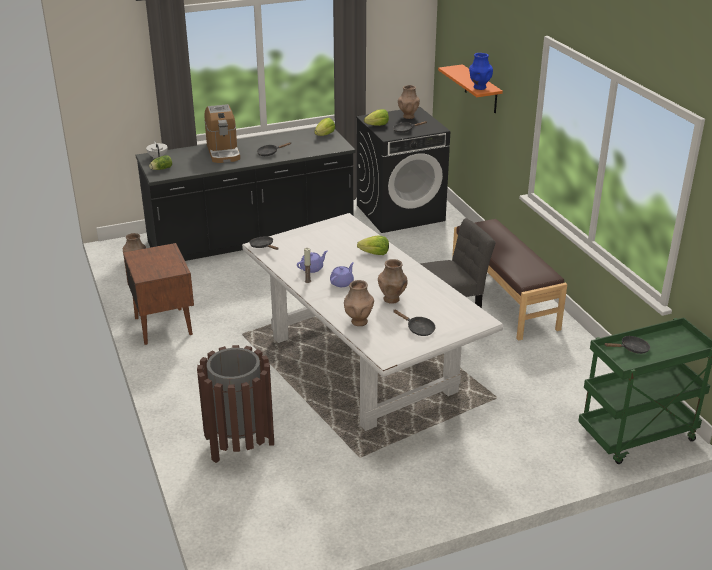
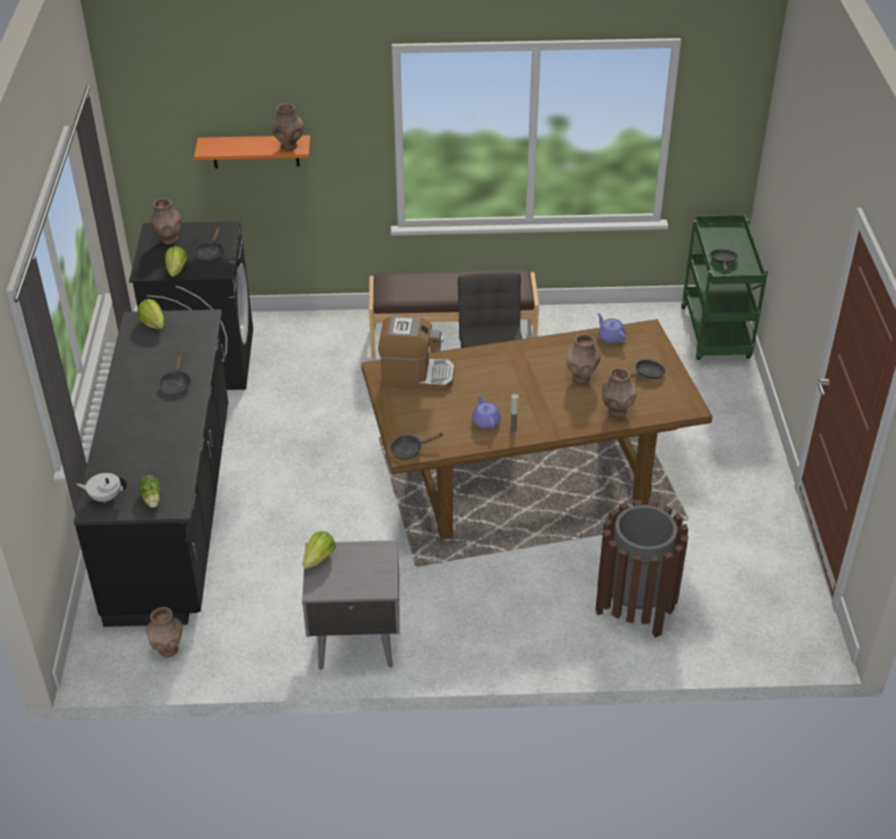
camera: 70 degrees left, 10 degrees up
brown nightstand [123,243,194,345] -> grey nightstand [302,540,400,670]
coffee machine [204,104,240,163] -> coffee machine moved to [378,316,455,391]
white dining table [242,213,503,431] -> brown dining table [361,319,712,540]
purple teapot [330,262,354,287] -> purple teapot moved to [597,313,626,343]
lettuce [357,236,389,255] -> lettuce moved to [302,531,336,569]
blue vase [469,53,493,90] -> brown vase [272,103,303,151]

